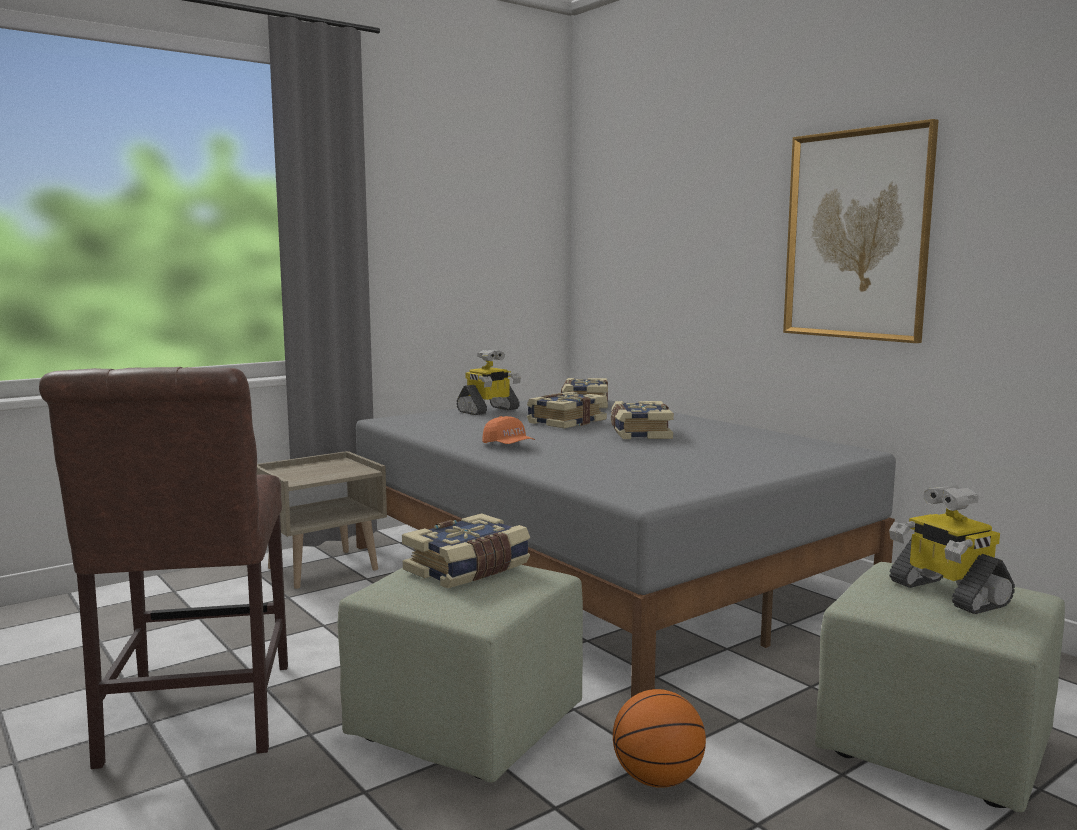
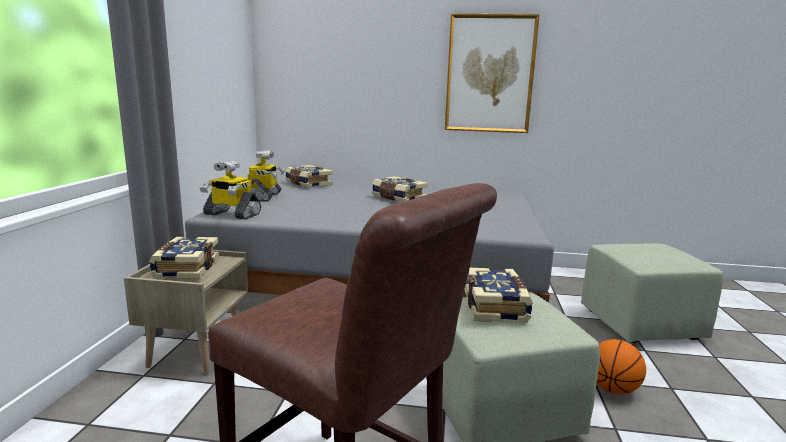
camera: 45 degrees left, 5 degrees up
orange cap [482,416,535,444] -> none
book [527,391,607,428] -> book moved to [149,237,219,279]
toy robot [889,485,1015,614] -> toy robot moved to [200,161,261,219]

